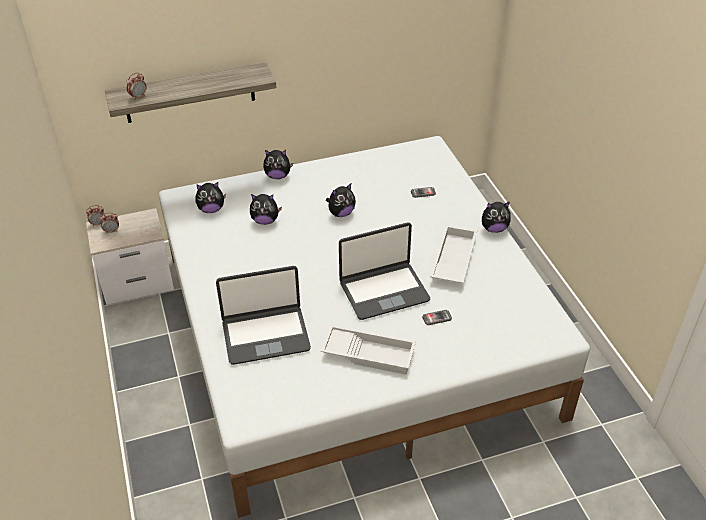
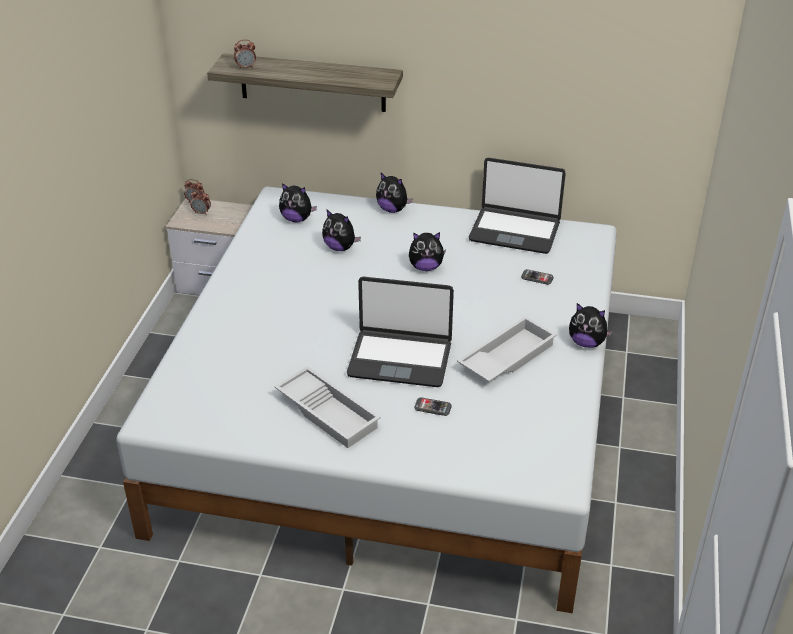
camera: 30 degrees right, 5 degrees down
laptop [216,266,311,365] -> laptop moved to [469,158,566,254]

